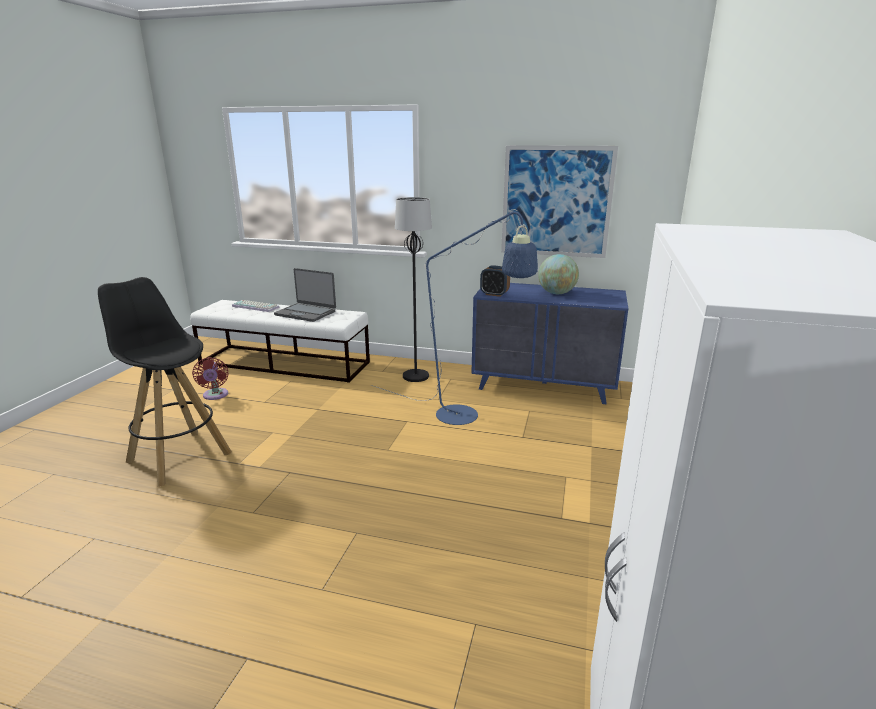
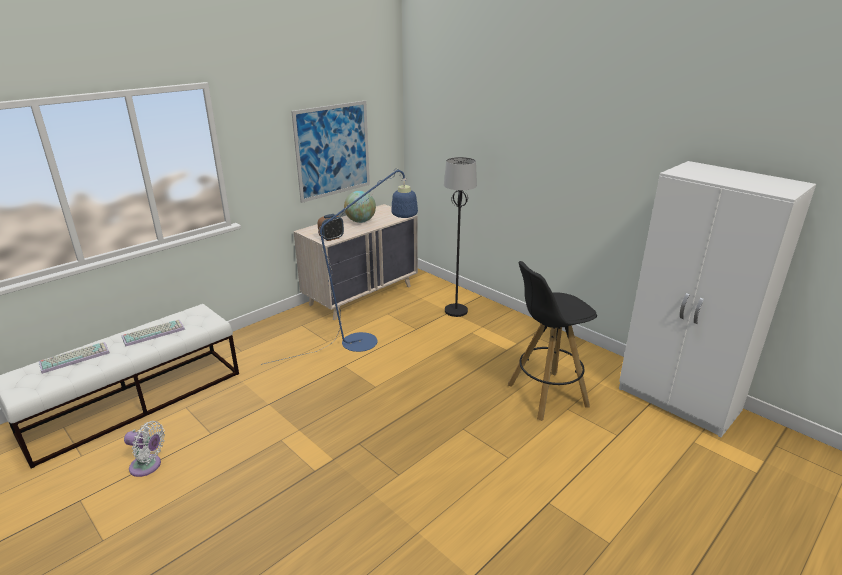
camera: 60 degrees left, 5 degrees up
black stool [98,277,232,487] -> black stool moved to [508,261,597,421]
red fan [192,357,229,400] -> white fan [124,421,165,477]
laptop [274,268,336,322] -> keyboard [122,320,185,347]
black floor lamp [395,197,432,382] -> black floor lamp moved to [444,157,477,317]
blue dresser [471,283,628,404] -> beige dresser [293,204,418,320]

